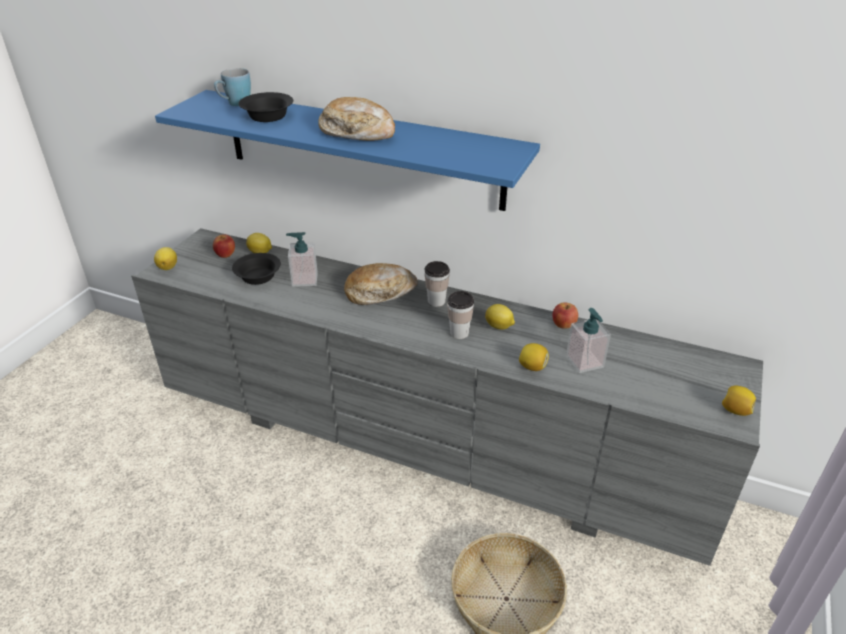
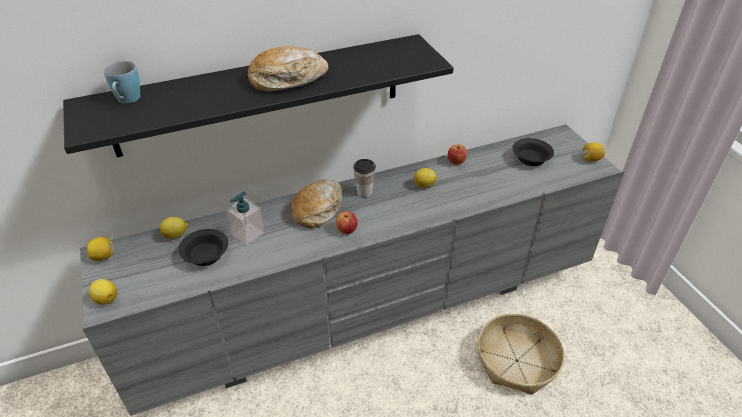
camera: 45 degrees left, 5 degrees up
blue shelf [155,90,540,211] -> black shelf [63,34,453,157]
apple [213,234,235,258] -> apple moved to [336,211,358,234]
black bowl [239,92,293,122] -> black bowl moved to [513,138,554,166]
cup [447,291,474,339] -> none
lemon [519,343,549,371] -> lemon moved to [87,237,114,261]
soap dispenser [566,308,611,373] -> none

